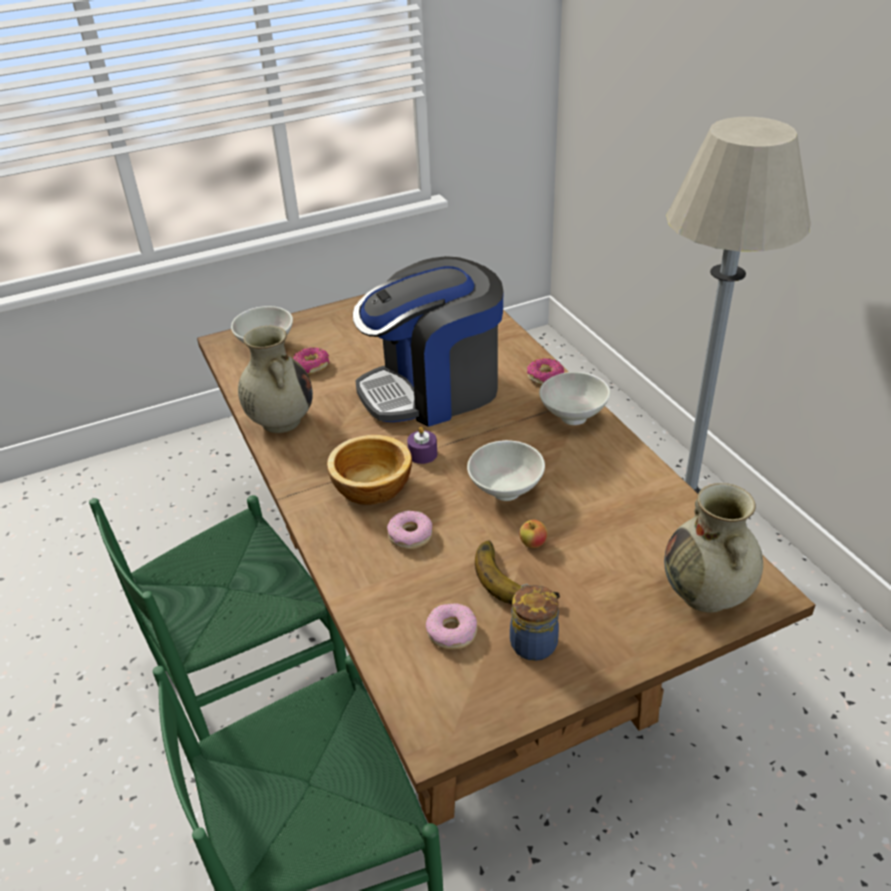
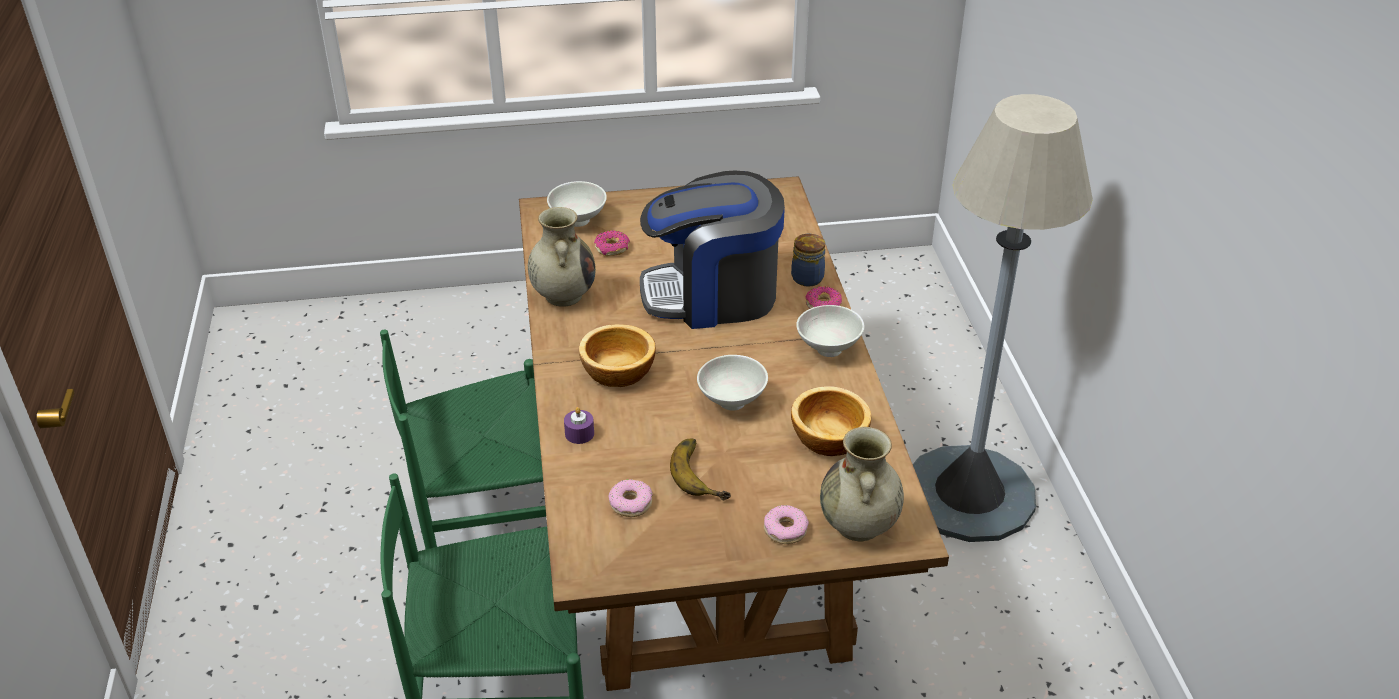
camera: 15 degrees right, 0 degrees up
donut [387,510,432,549] -> donut moved to [764,505,809,544]
purple candle [407,427,437,464] -> purple candle moved to [564,407,594,444]
jar [510,584,559,661] -> jar moved to [791,234,825,287]
apple [519,520,547,548] -> none
none -> bowl [791,386,871,456]

